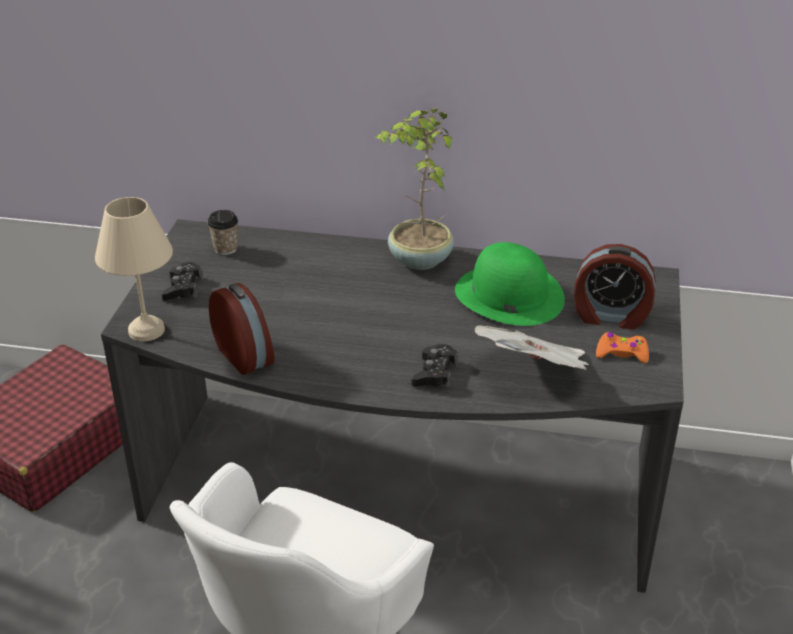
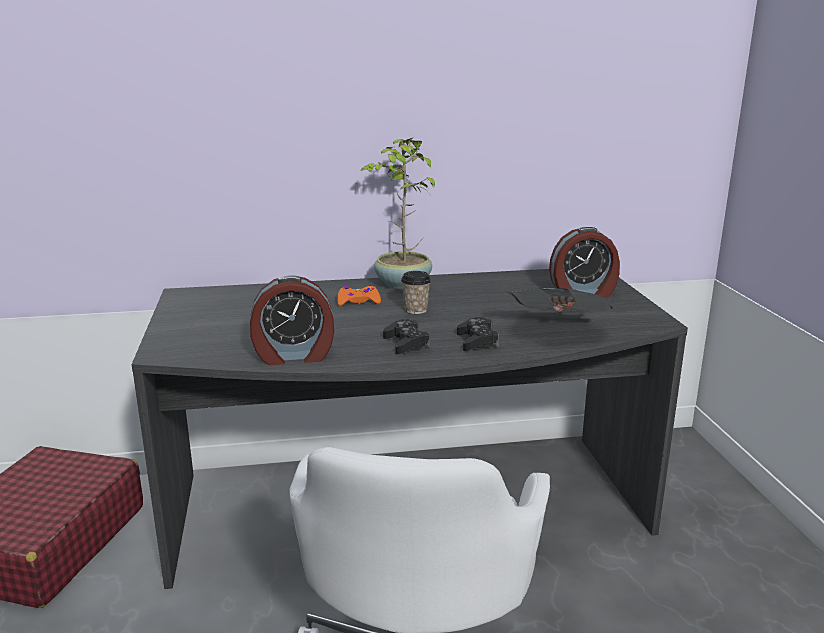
camera: 20 degrees left, 15 degrees down
beige table lamp [95,197,173,341] -> none
black game controller [161,262,203,301] -> black game controller moved to [383,319,430,354]
cup [208,210,238,255] -> cup moved to [401,271,431,314]
alarm clock [209,283,275,375] -> alarm clock turned 135 degrees clockwise [250,275,334,365]
green hat [455,242,565,326] -> none
orange game controller [596,332,649,364] -> orange game controller moved to [337,286,381,306]

